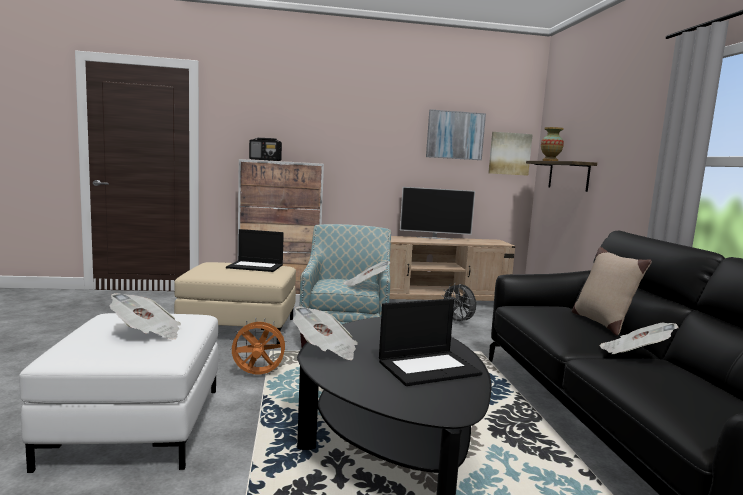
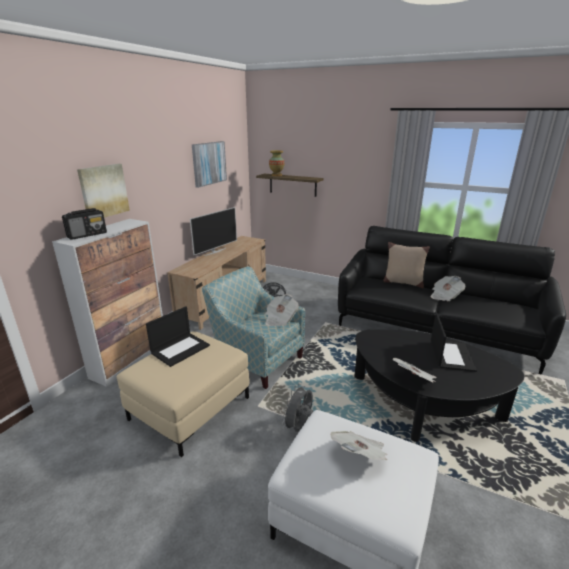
camera: 55 degrees left, 15 degrees up
orange fan [230,318,289,374] -> grey fan [282,384,313,432]
picture [488,132,533,176] -> picture moved to [77,164,130,217]

